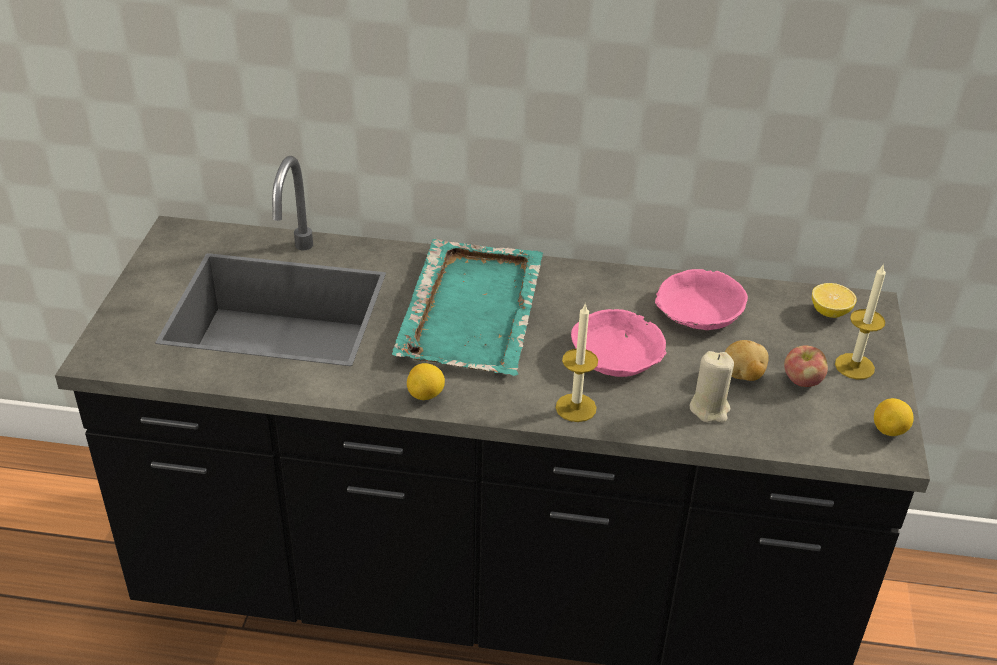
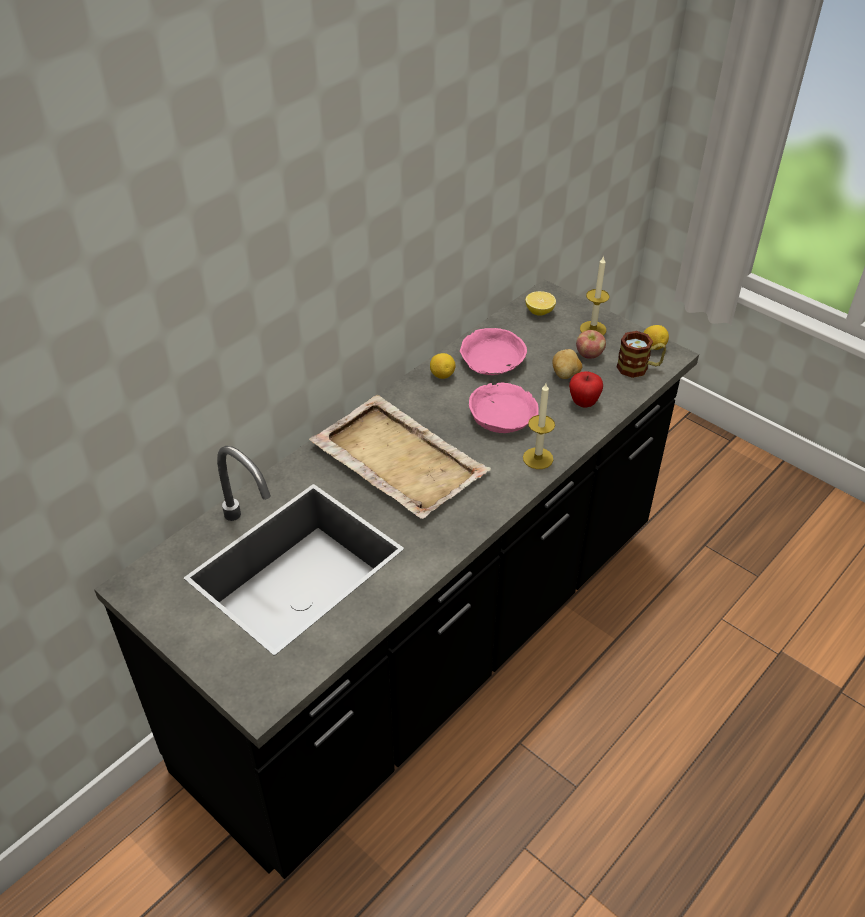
camera: 55 degrees left, 5 degrees up
turquoise tray [392,239,543,376] -> beige tray [309,395,491,519]
lemon [407,363,445,400] -> lemon moved to [430,353,456,379]
beige candle [690,351,734,422] -> apple [569,371,603,408]
none -> mug [616,331,666,378]

